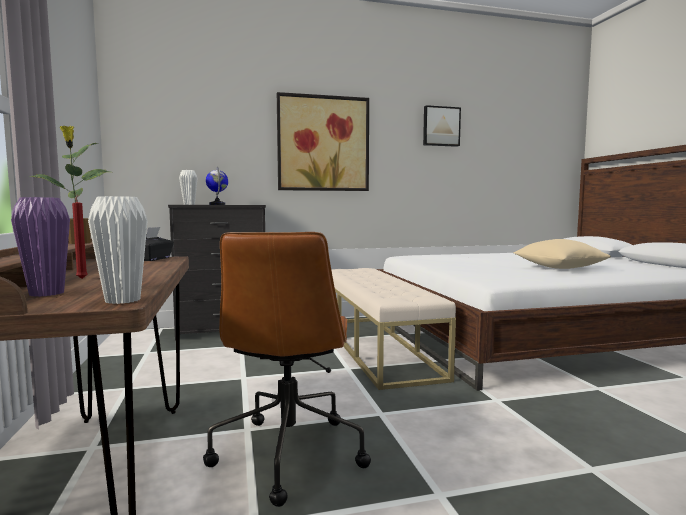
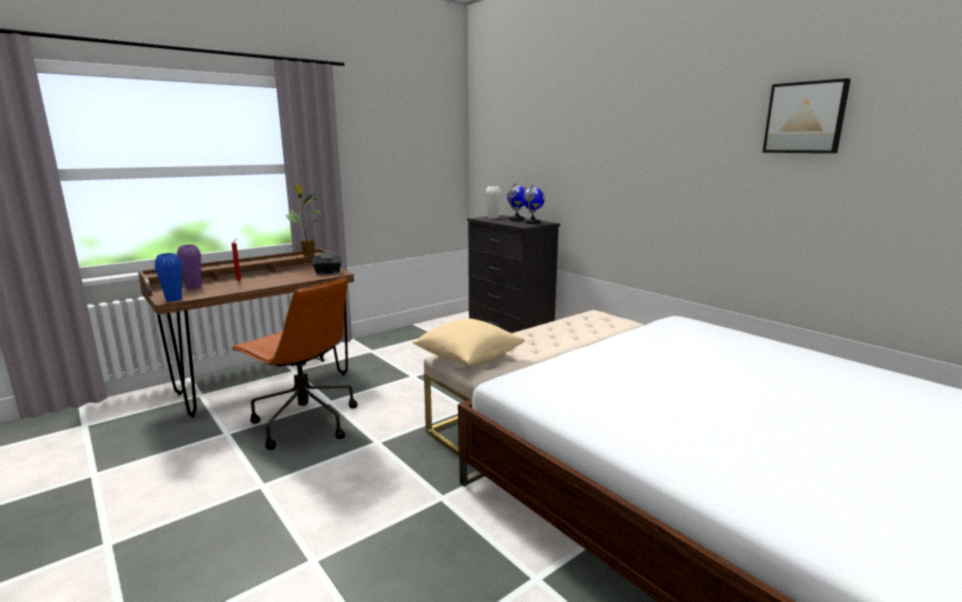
camera: 65 degrees right, 10 degrees up
white vase [88,196,148,304] -> blue vase [155,253,182,301]
brown office chair [203,232,371,507] -> brown office chair turned 120 degrees counterclockwise [230,277,358,450]
picture [277,92,369,191] -> none
beige pillow [514,239,611,269] -> beige pillow moved to [412,318,525,366]
none -> globe [522,185,545,224]

